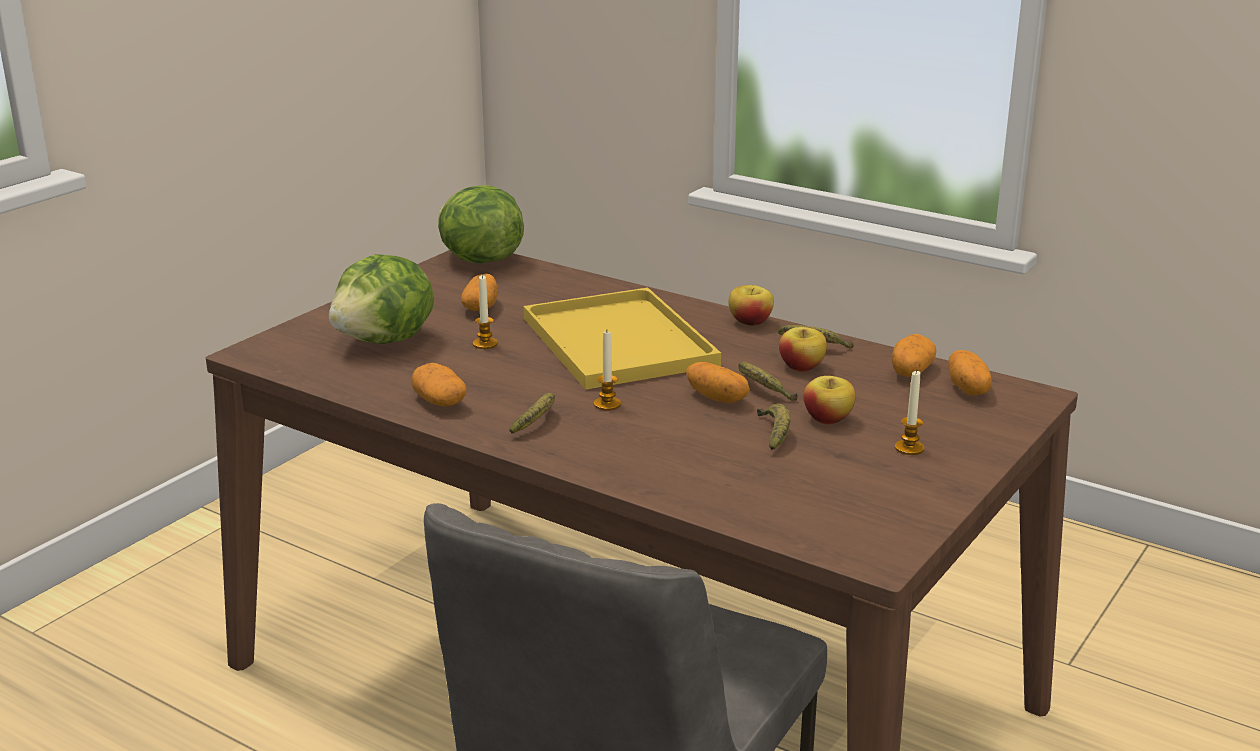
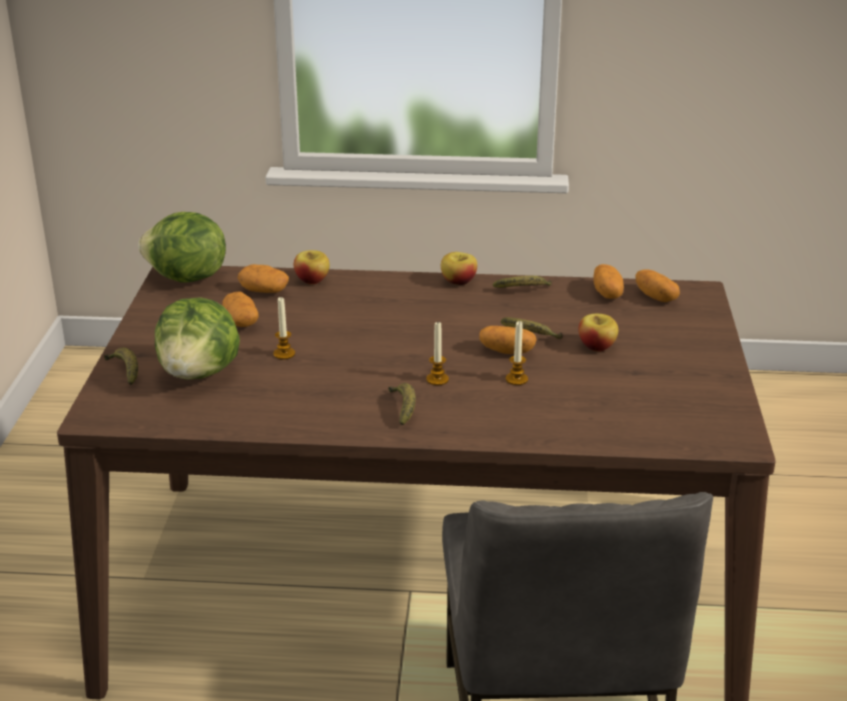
camera: 30 degrees left, 5 degrees up
potato [411,363,467,407] -> potato moved to [238,264,289,293]
yellow tray [523,288,721,390] -> none
banana [757,403,790,450] -> banana moved to [104,347,138,385]
apple [779,327,827,372] -> apple moved to [294,250,330,284]
candle [895,370,924,455] -> candle moved to [506,321,528,385]

